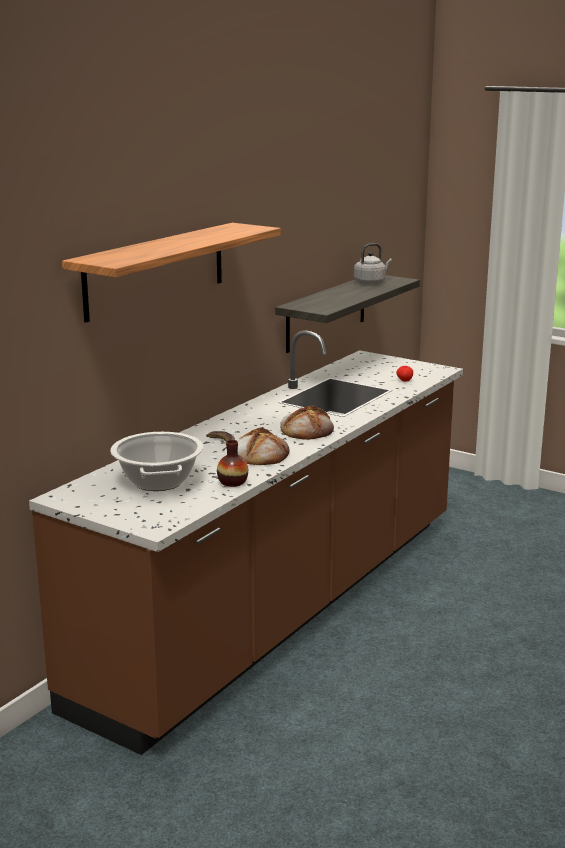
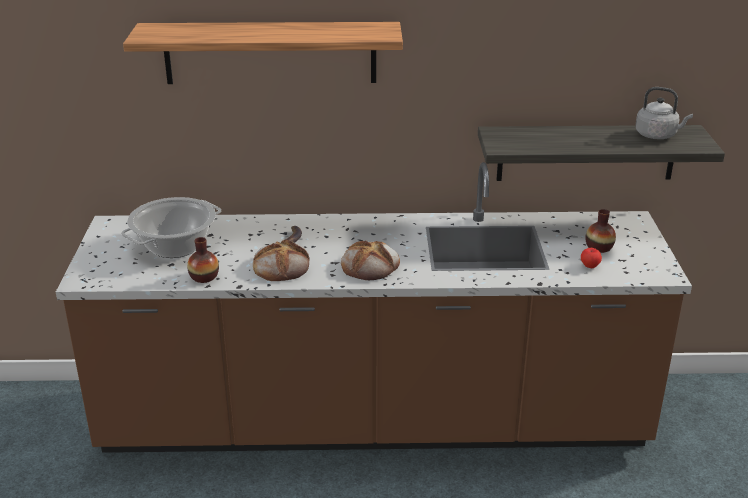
camera: 55 degrees right, 10 degrees up
none -> vase [585,209,616,253]

